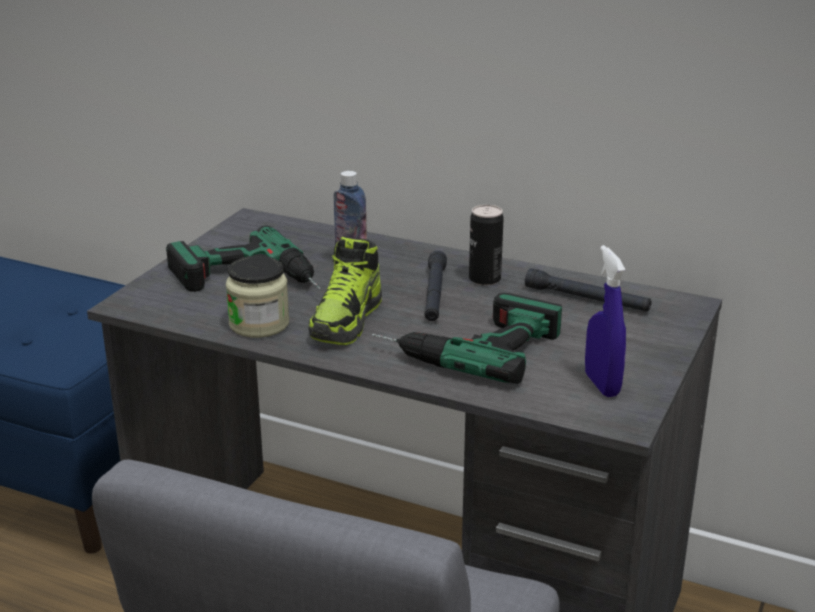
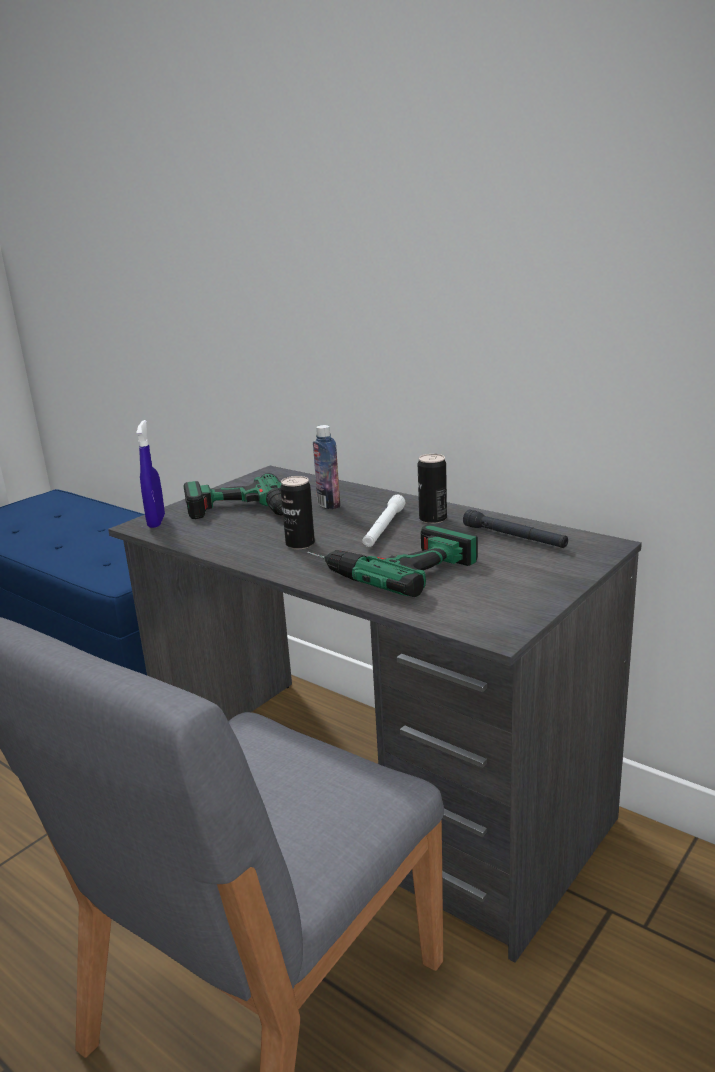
camera: 15 degrees right, 5 degrees down
jar [226,256,289,338] -> none
shoe [308,237,382,345] -> can [280,476,315,549]
black flashlight [425,251,447,321] -> white flashlight [363,495,405,547]
blue spray bottle [585,245,626,397] -> blue spray bottle moved to [136,420,165,528]

